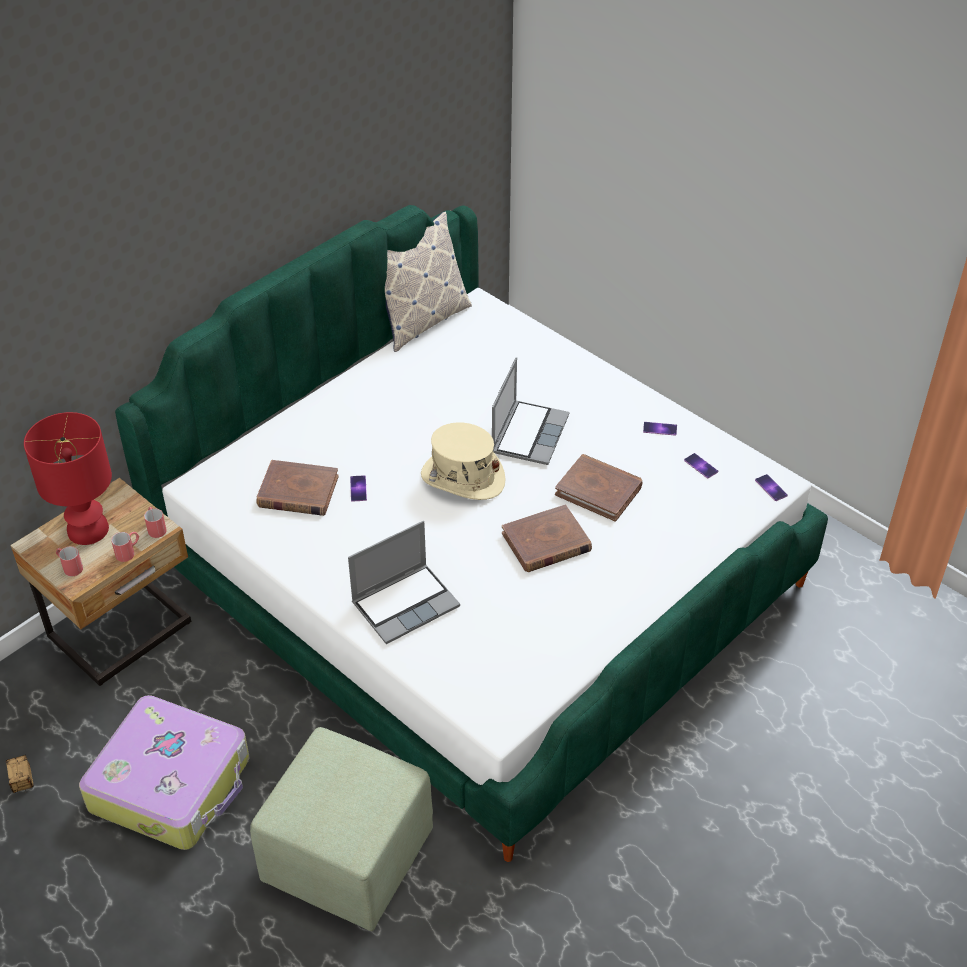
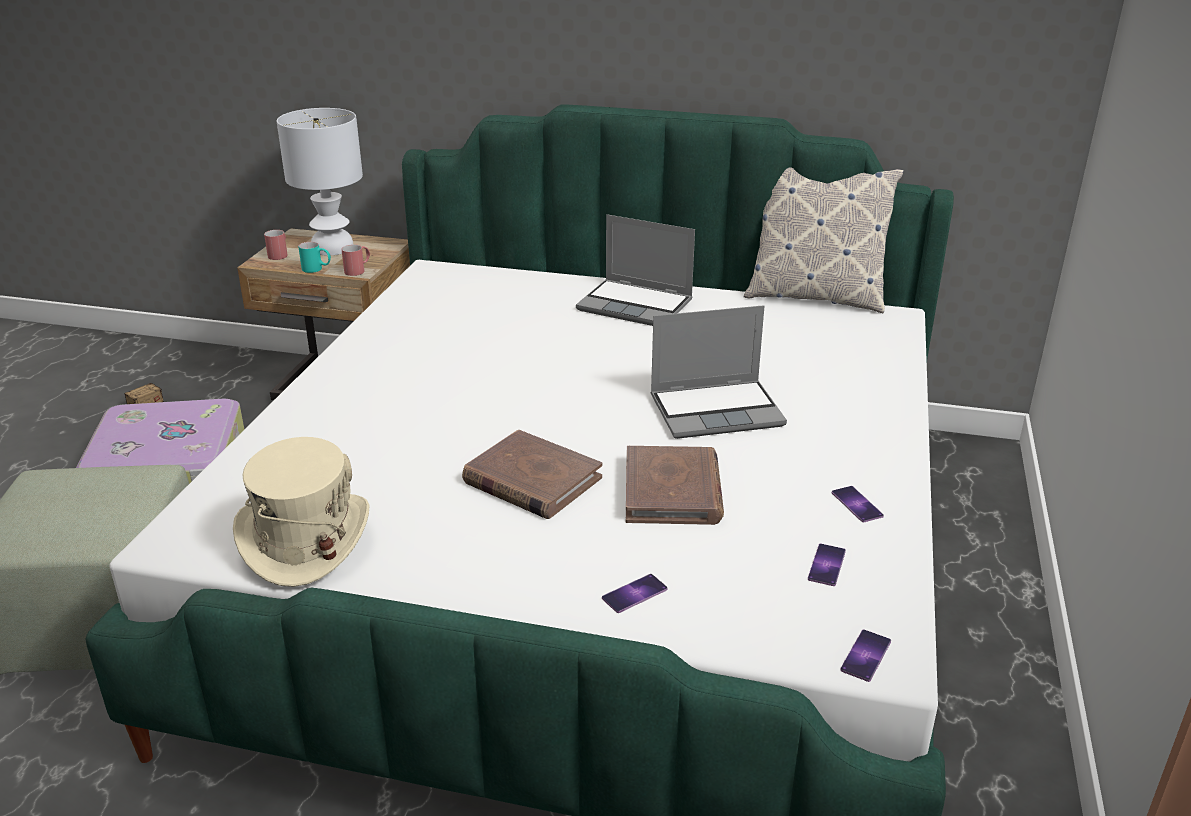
camera: 60 degrees right, 15 degrees down
red table lamp [24,412,112,545] -> white table lamp [277,108,363,255]
red mug [111,532,139,562] -> turquoise mug [298,242,331,273]
brown book [257,460,339,516] -> none
laptop [348,521,460,644] -> laptop moved to [576,214,695,326]
phone [350,475,367,502] -> phone moved to [602,574,667,613]
beige hat [421,422,506,500] -> beige hat moved to [233,437,369,587]

